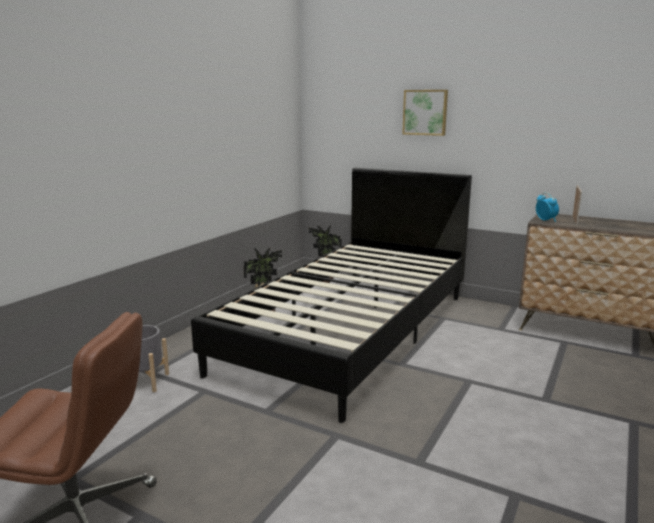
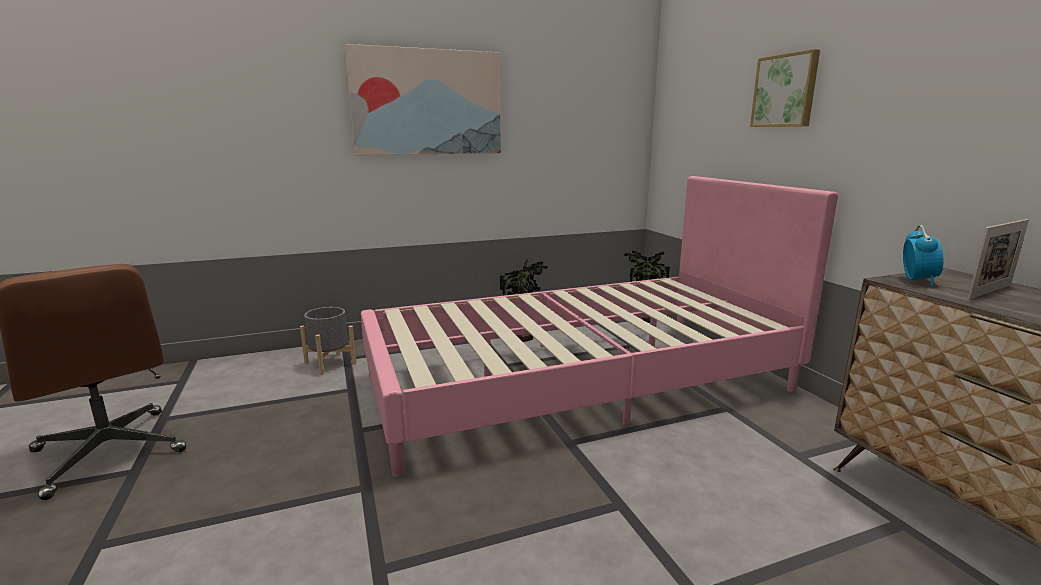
camera: 40 degrees right, 0 degrees up
black bed [191,168,472,423] -> pink bed [361,176,838,477]
none -> picture [345,44,501,155]

